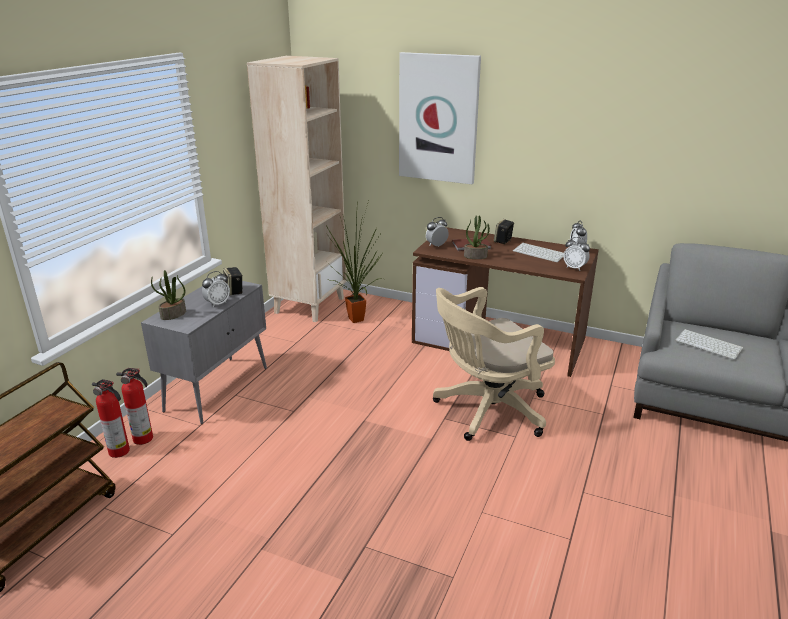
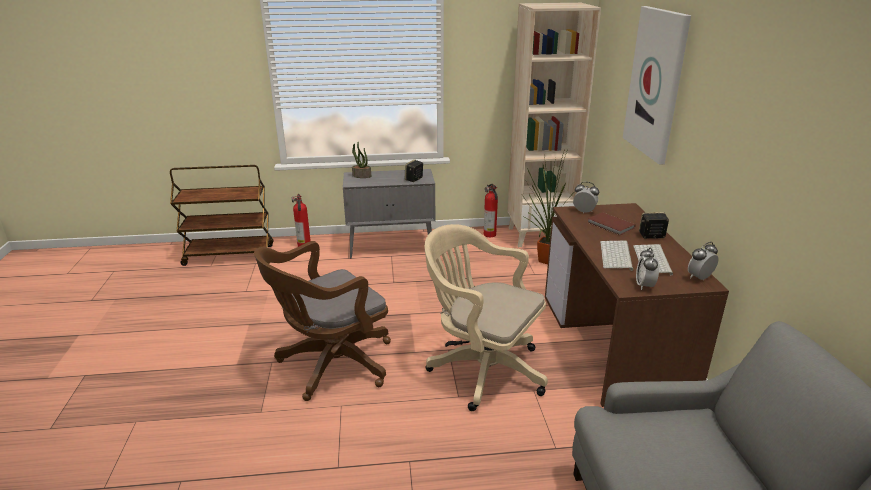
camera: 60 degrees right, 0 degrees up
fire extinguisher [116,368,153,445] -> fire extinguisher moved to [484,184,498,237]
alarm clock [202,271,230,308] -> none
potted plant [464,215,490,259] -> none
keyboard [676,329,744,360] -> keyboard moved to [600,240,633,271]
none -> brown office chair [254,241,391,401]

